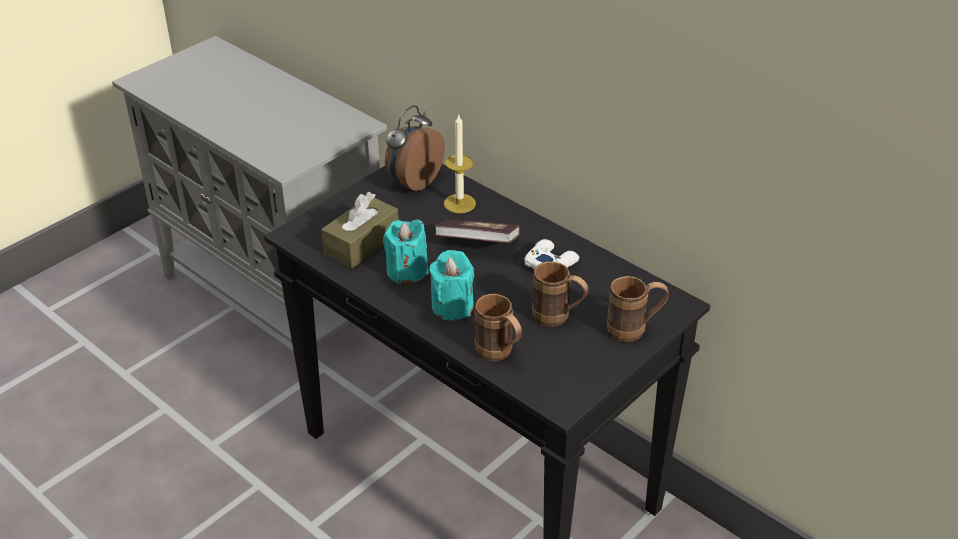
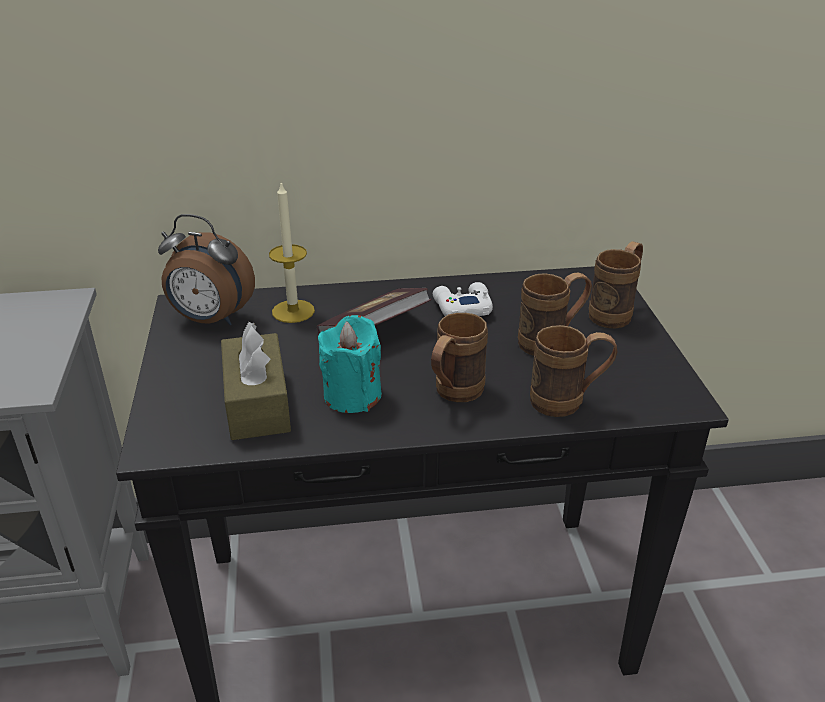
camera: 50 degrees left, 5 degrees down
alarm clock [385,105,445,191] -> alarm clock turned 60 degrees counterclockwise [158,214,255,325]
turquoise candle [429,250,474,321] -> brown mug [431,313,488,402]

